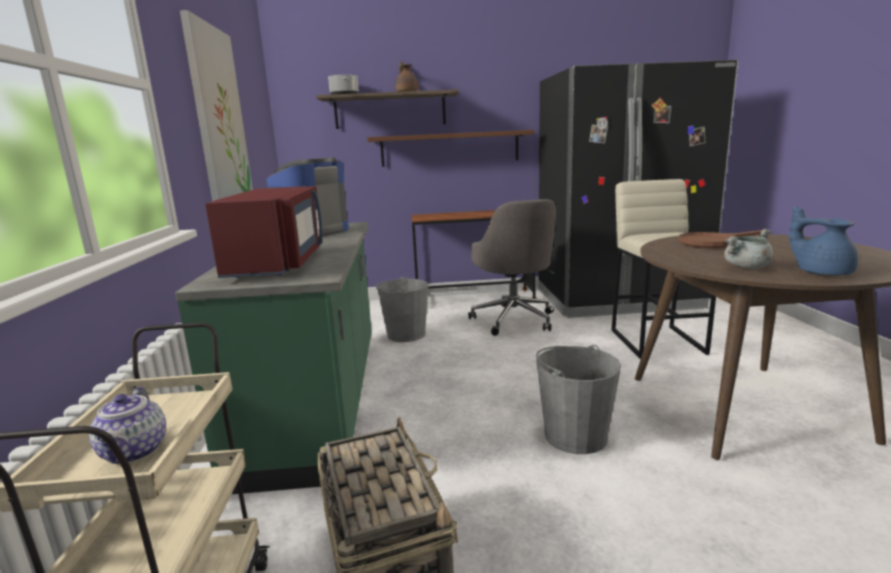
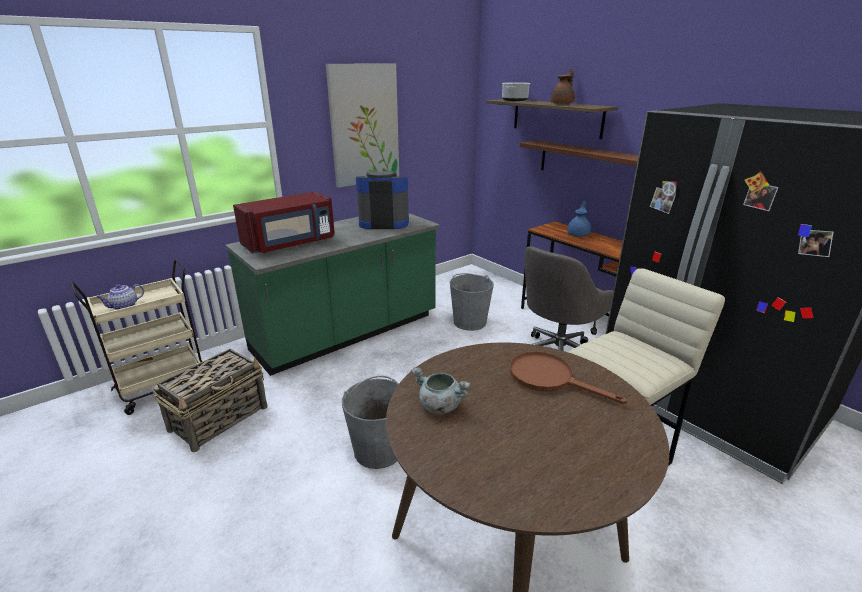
camera: 55 degrees right, 10 degrees up
blue teapot [789,206,859,276] -> blue teapot moved to [567,201,591,237]

